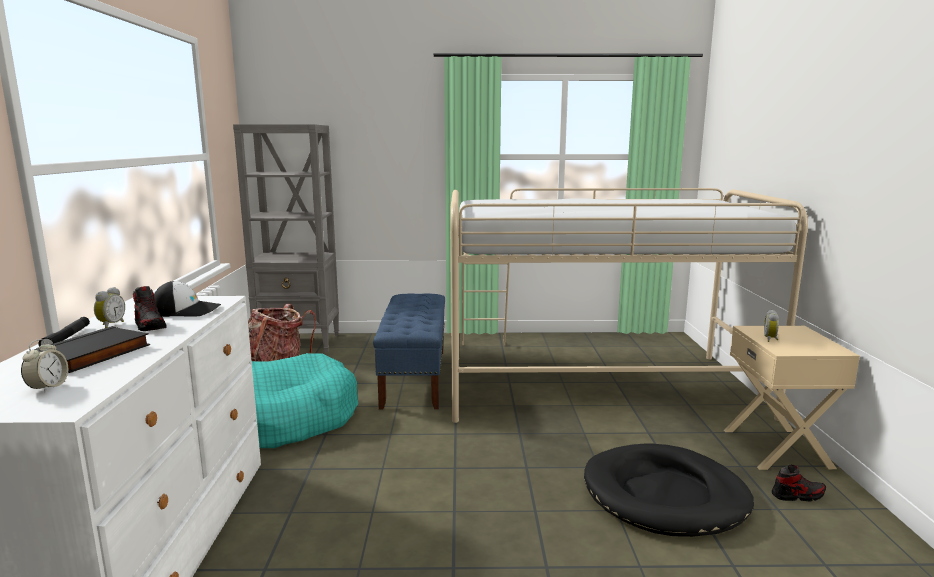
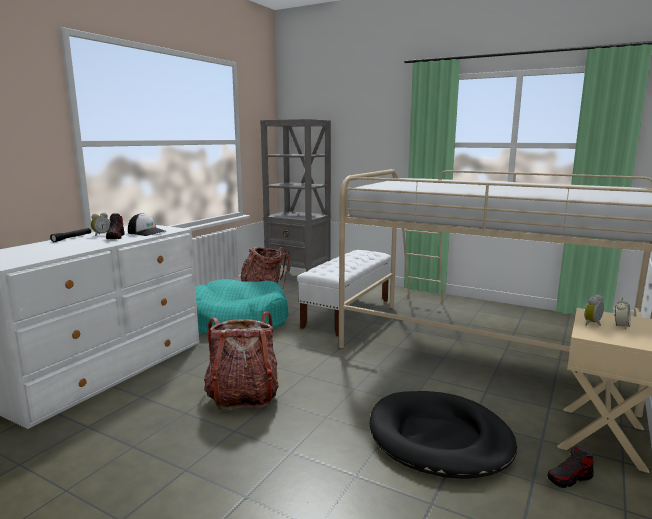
camera: 30 degrees right, 0 degrees up
alarm clock [21,339,68,393] -> alarm clock moved to [614,297,631,330]
black book [34,326,150,373] -> none
blue bench [373,293,445,410] -> white bench [297,250,391,337]
shoe [772,464,826,502] -> shoe turned 135 degrees clockwise [548,446,594,488]
none -> backpack [204,311,279,411]

